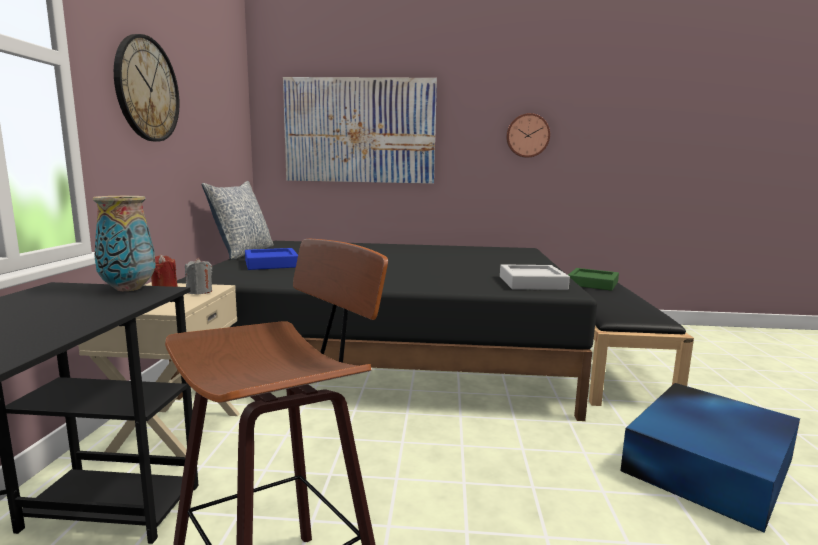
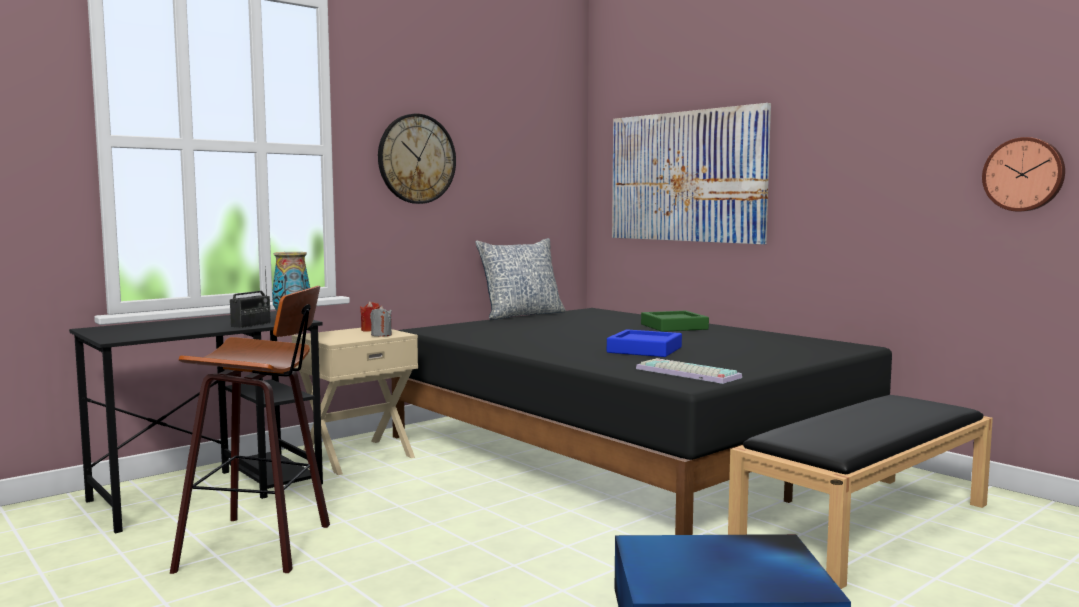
camera: 45 degrees right, 5 degrees down
blue tray [245,248,298,270] -> blue tray moved to [607,329,682,357]
grey tray [500,264,570,290] -> keyboard [636,358,742,384]
wall clock [506,113,550,158] -> wall clock moved to [982,137,1065,212]
green tray [568,268,619,291] -> green tray moved to [641,311,709,332]
none -> radio [230,266,271,328]

